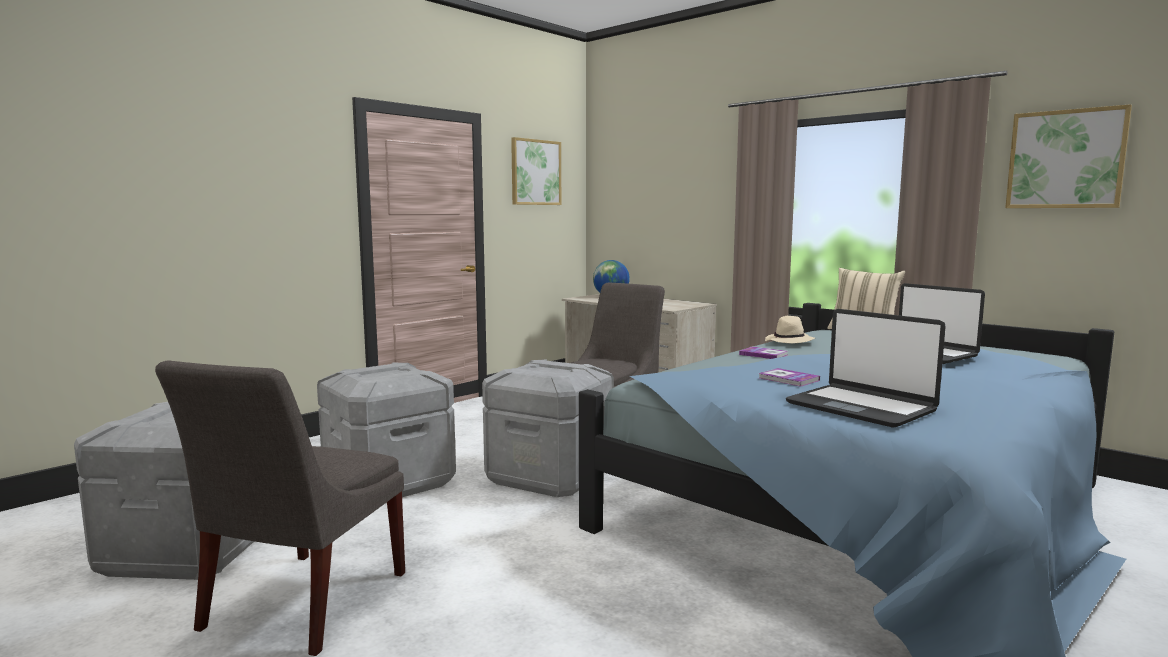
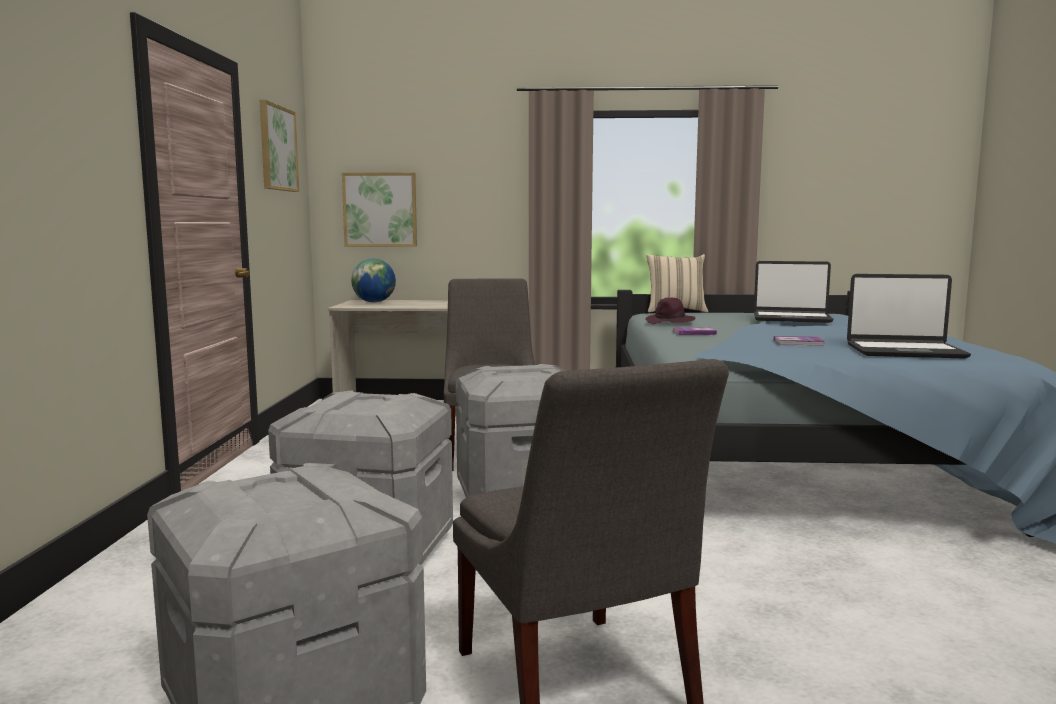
camera: 40 degrees left, 0 degrees up
beige hat [765,316,815,343] -> purple hat [645,298,695,324]
picture [1005,104,1132,208] -> picture moved to [342,172,417,247]

